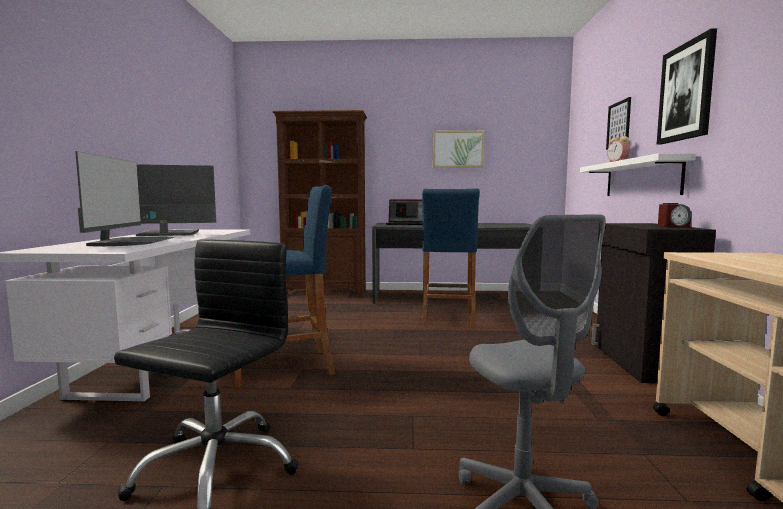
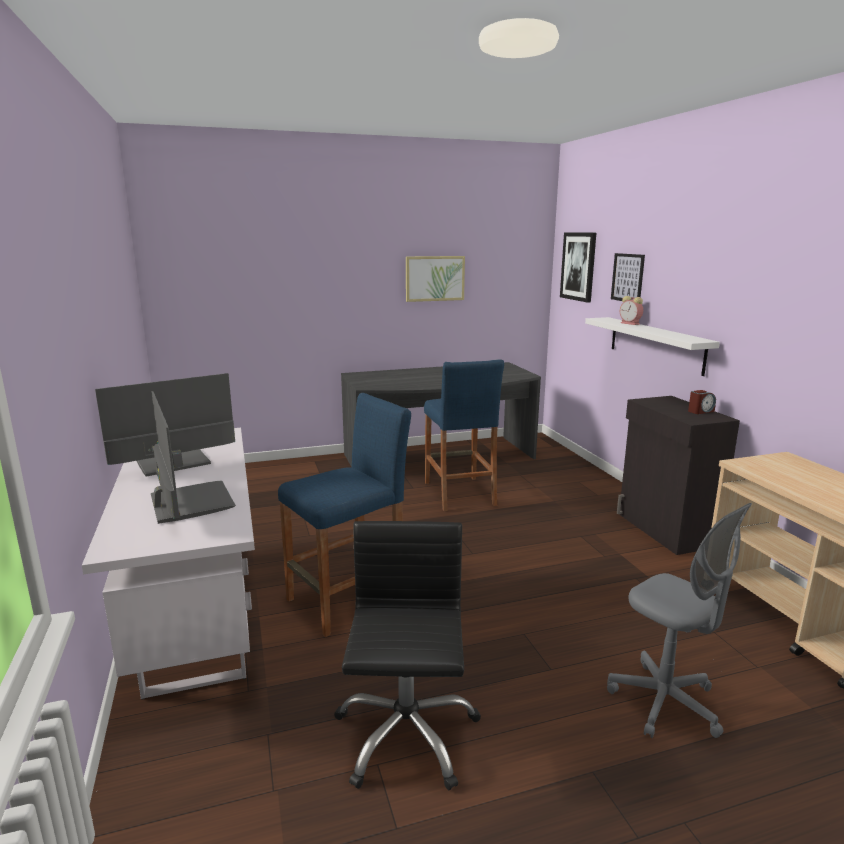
camera: 20 degrees left, 10 degrees up
brown bookcase [273,110,367,297] -> none
laptop [386,200,422,225] -> none
picture [657,28,717,144] -> picture moved to [560,233,596,303]

